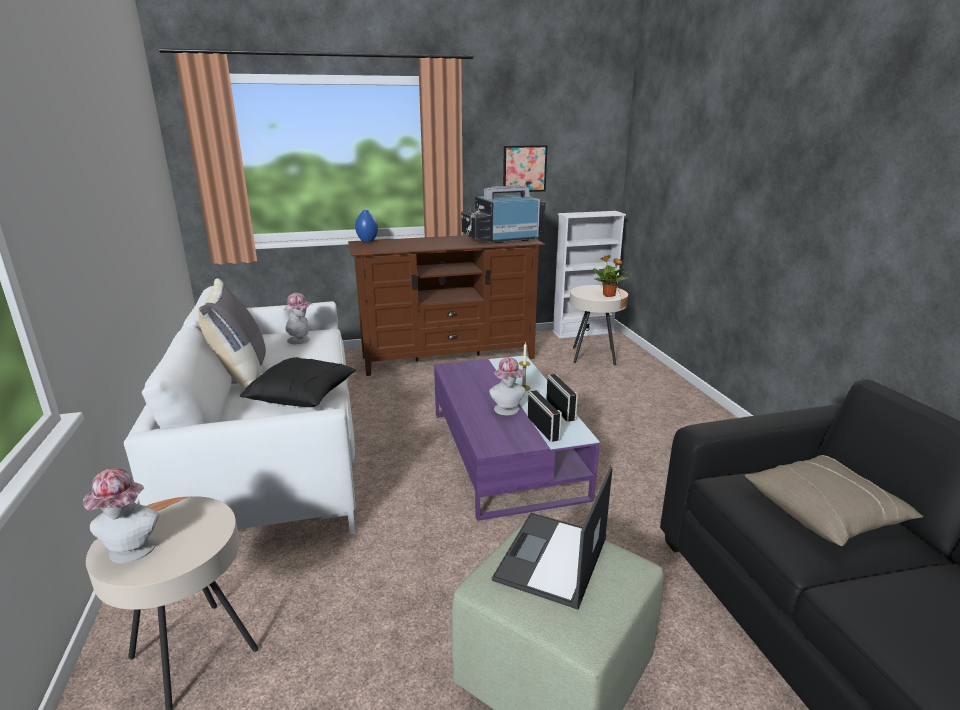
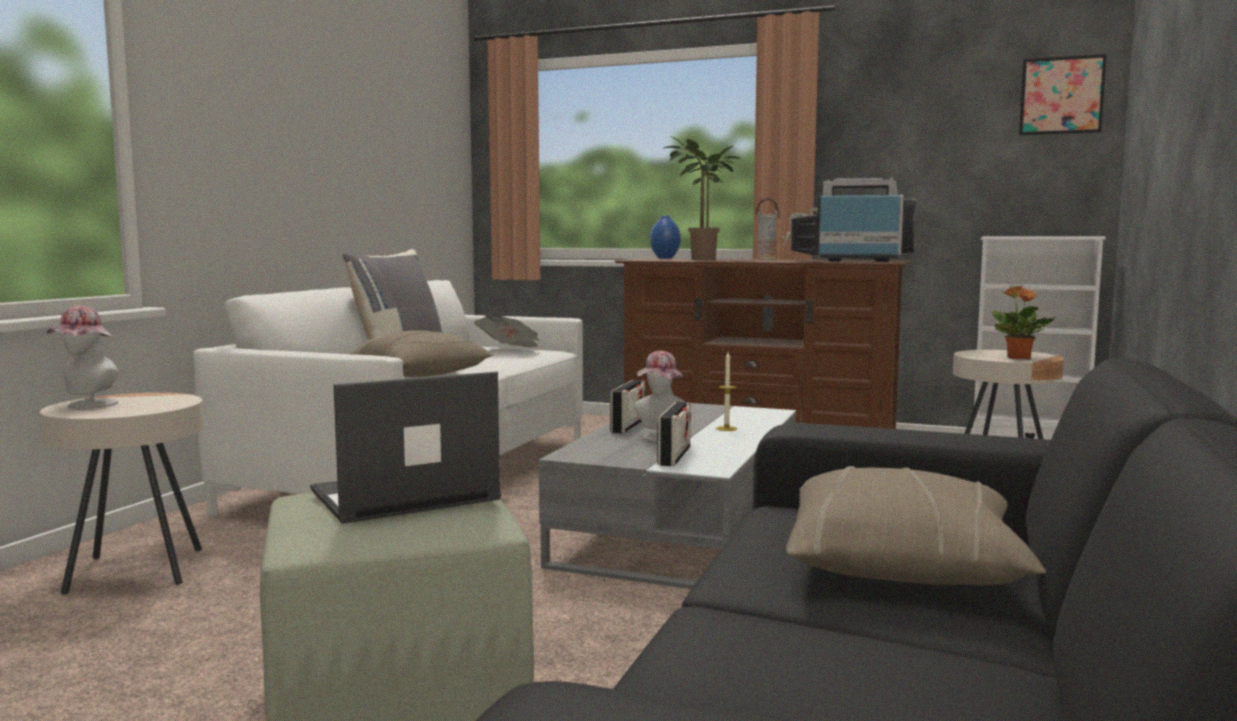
camera: 35 degrees right, 15 degrees down
black pillow [240,357,356,407] -> beige pillow [350,330,493,377]
hat [284,293,313,344] -> newspaper [474,315,540,347]
purple coffee table [434,356,600,521] -> grey coffee table [539,403,796,589]
picture [503,145,548,193] -> picture moved to [1019,54,1107,135]
radio [546,374,578,422] -> radio moved to [610,380,645,434]
none -> potted plant [664,136,741,260]
none -> vase [756,198,780,260]

